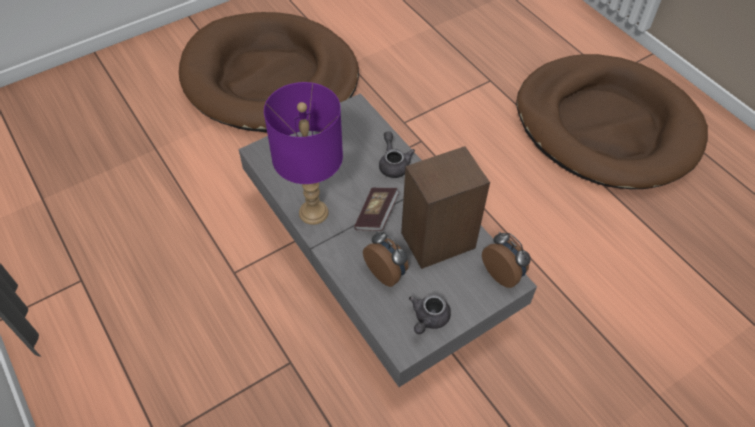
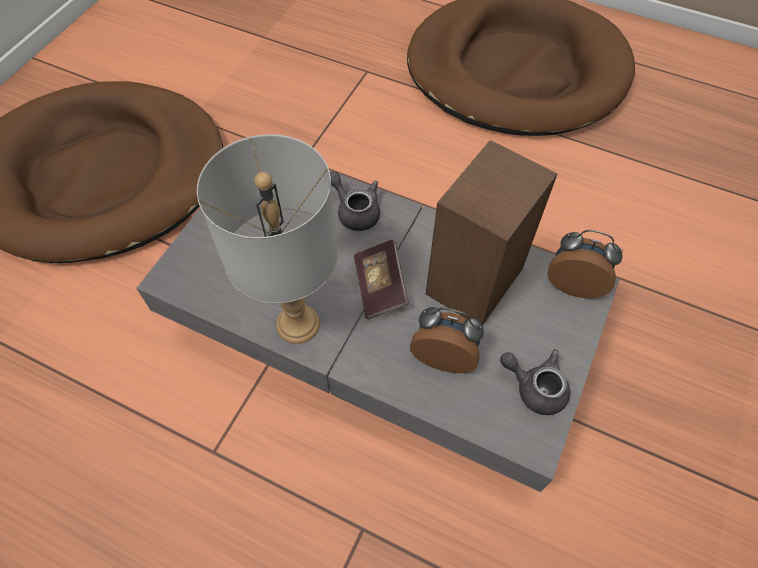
camera: 30 degrees left, 5 degrees up
purple table lamp [264,82,343,225] -> grey table lamp [197,134,338,344]
grey teapot [409,294,451,334] -> grey teapot turned 120 degrees clockwise [500,349,570,415]

